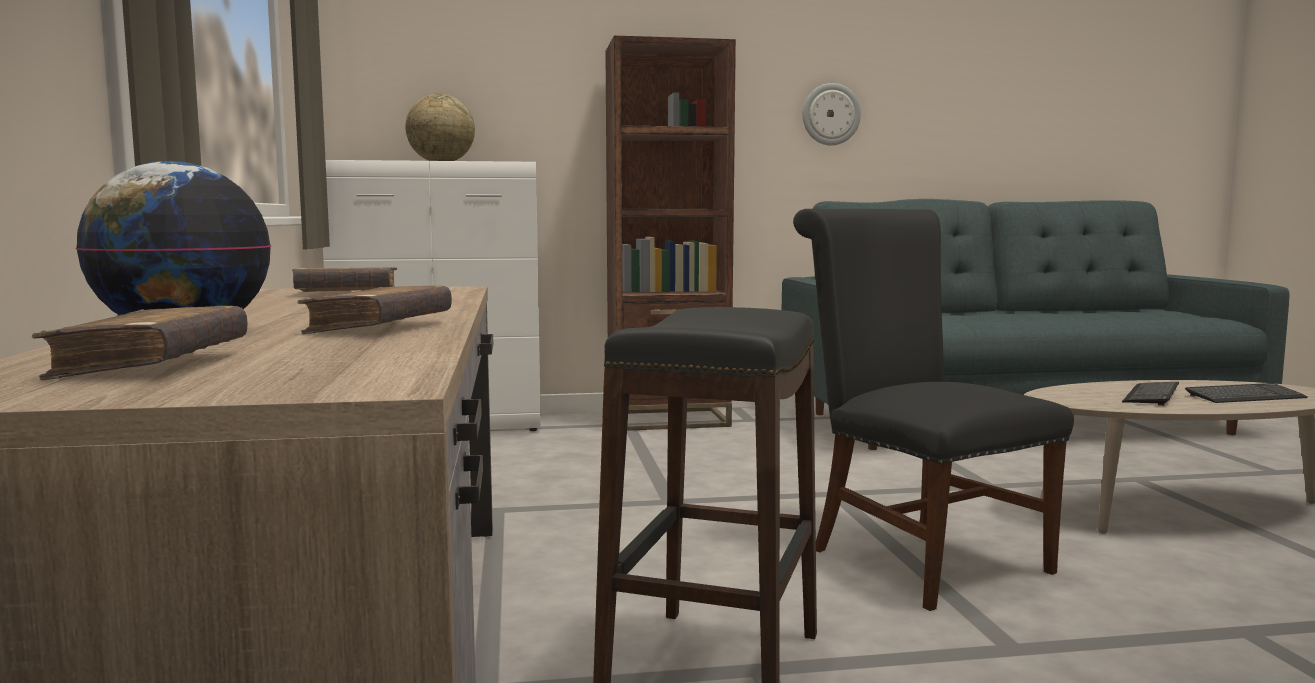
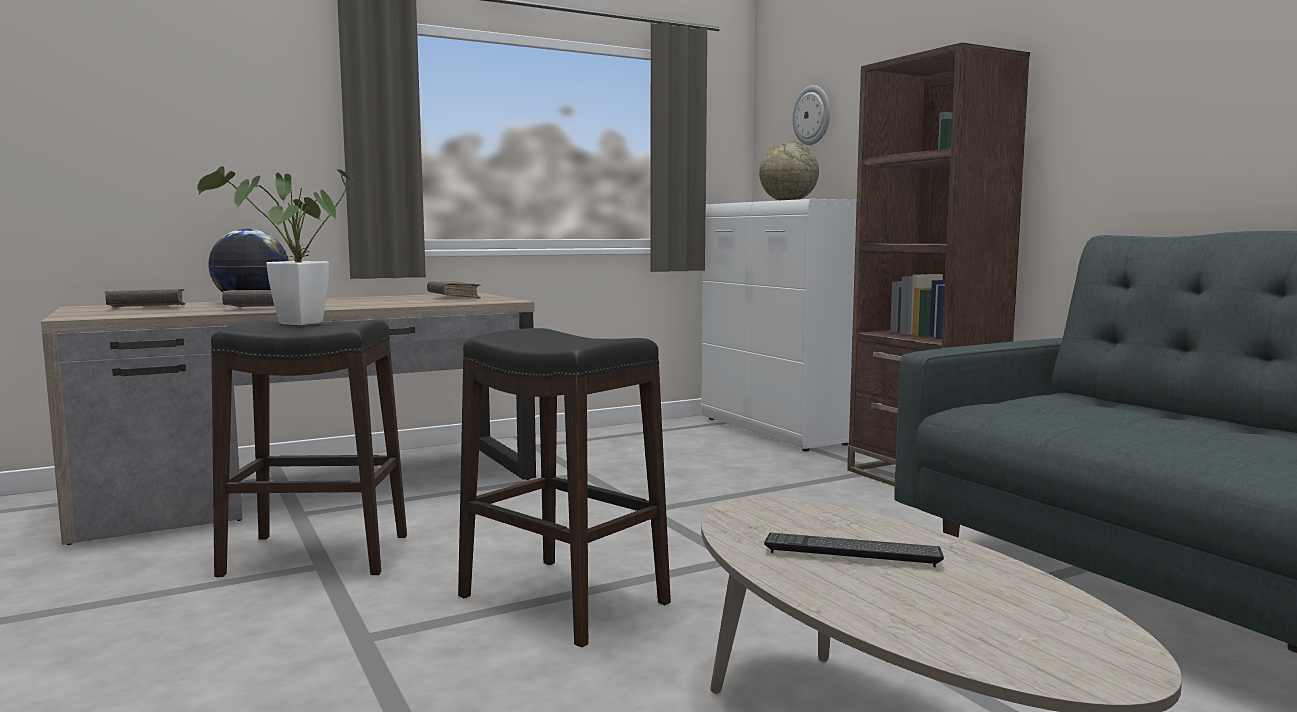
camera: 70 degrees right, 0 degrees up
black chair [793,209,1074,611] -> black stool [458,328,671,648]
wall clock [802,83,861,145] -> wall clock moved to [792,85,830,145]
keyboard [1185,383,1307,403] -> none
none -> potted plant [197,166,360,325]

